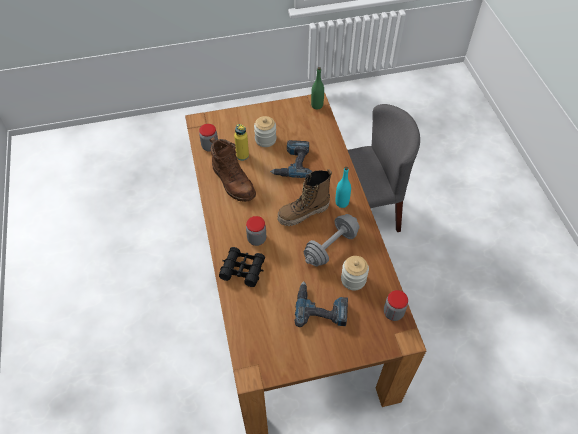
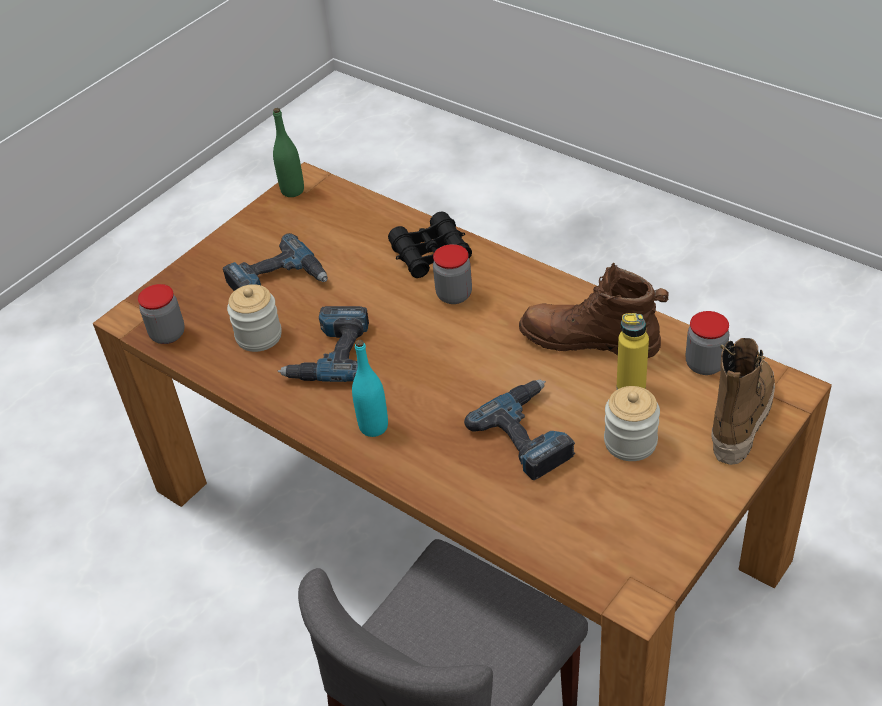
camera: 145 degrees right, 10 degrees down
boot [278,169,332,226] -> boot moved to [711,338,775,465]
grey dumbbell [304,214,359,267] -> power drill [278,306,369,382]
green bottle [311,67,324,109] -> green bottle moved to [273,108,304,197]

